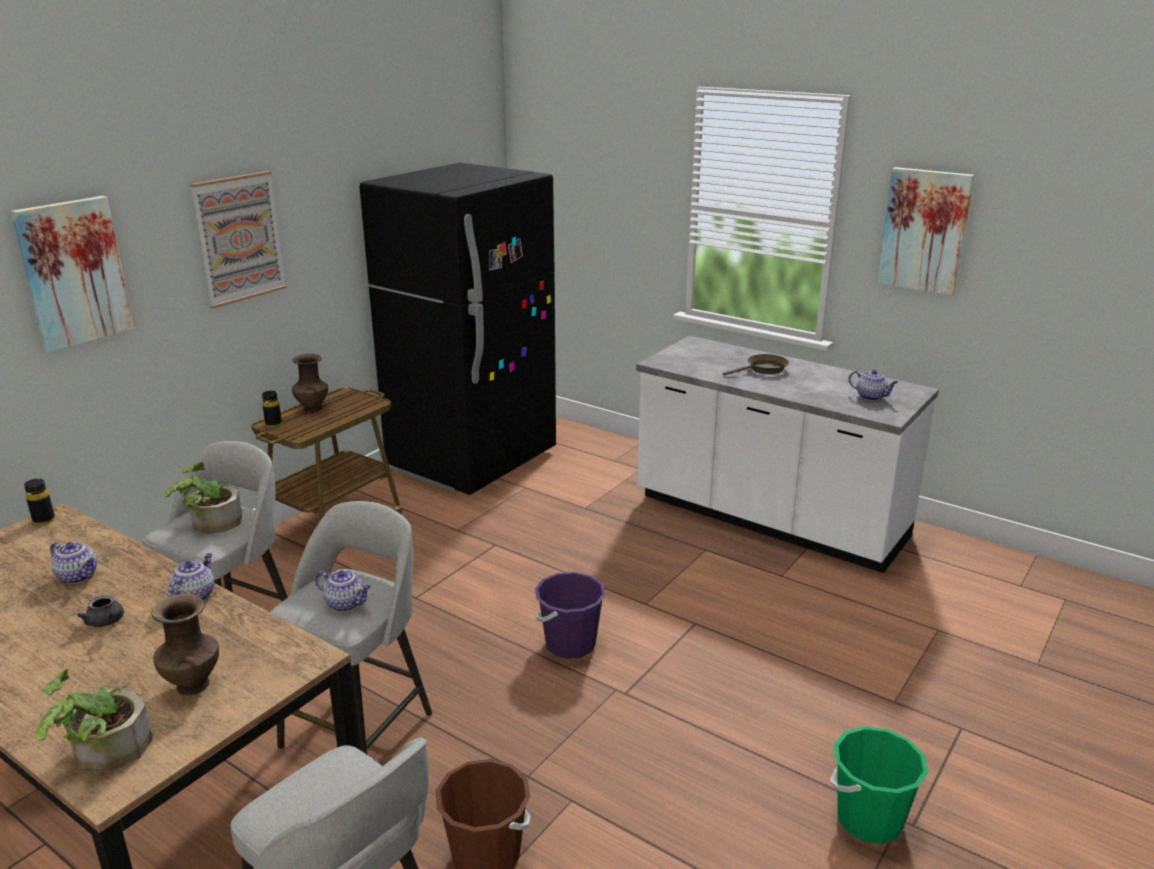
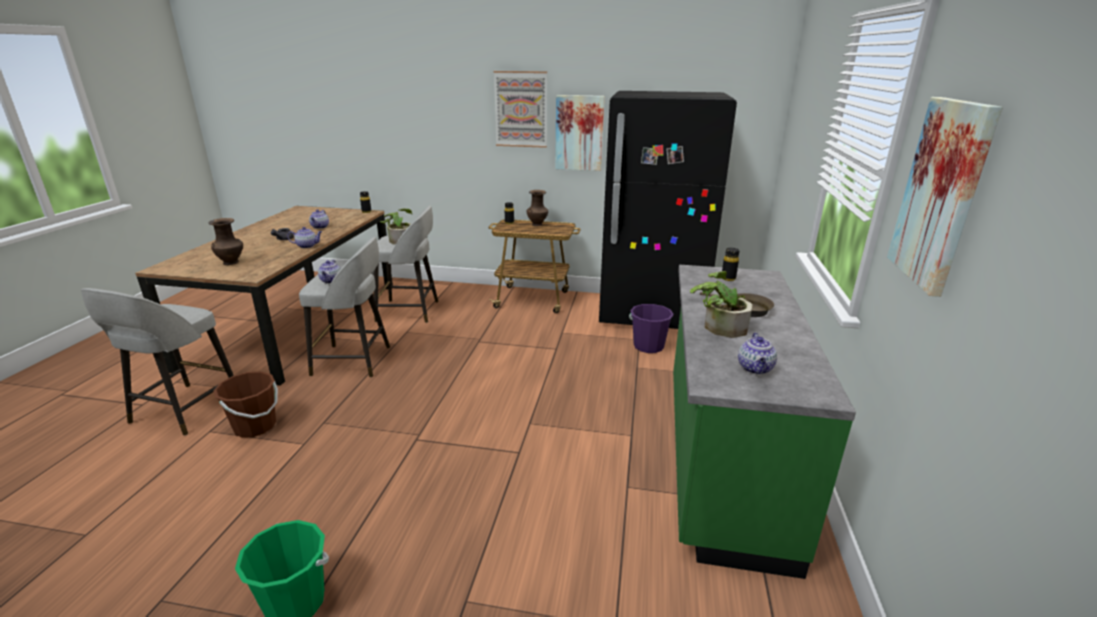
camera: 65 degrees right, 0 degrees up
picture [10,196,134,352] -> picture moved to [555,95,604,171]
potted plant [35,669,152,772] -> potted plant moved to [690,271,753,338]
purple bucket [535,572,606,659] -> purple bucket moved to [629,304,674,353]
white counter [636,336,939,573] -> green counter [673,265,856,579]
none -> black bottle [722,248,739,281]

